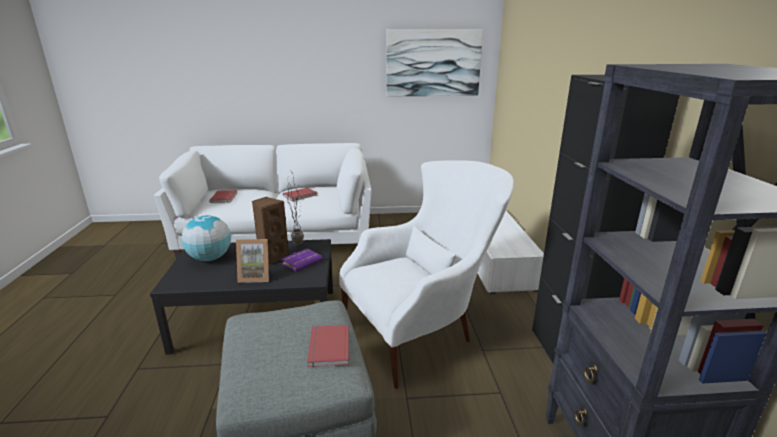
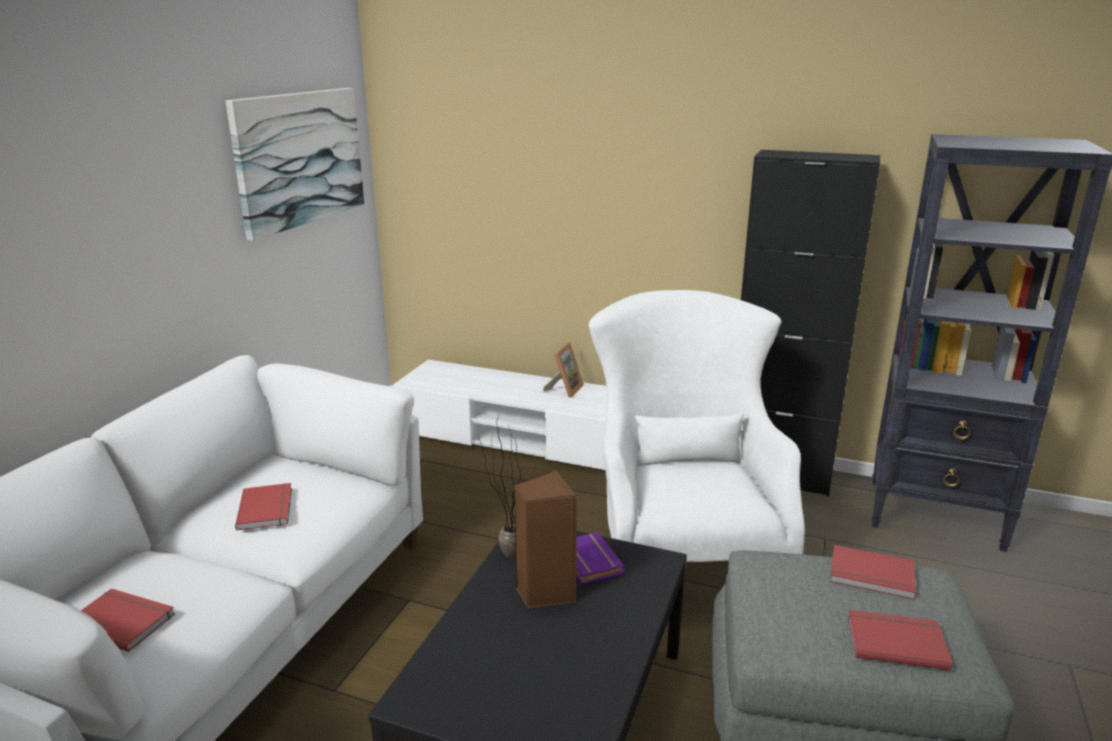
camera: 65 degrees left, 0 degrees up
globe [182,215,231,261] -> none
picture frame [236,239,269,283] -> picture frame moved to [543,342,584,398]
none -> red book [848,610,953,671]

